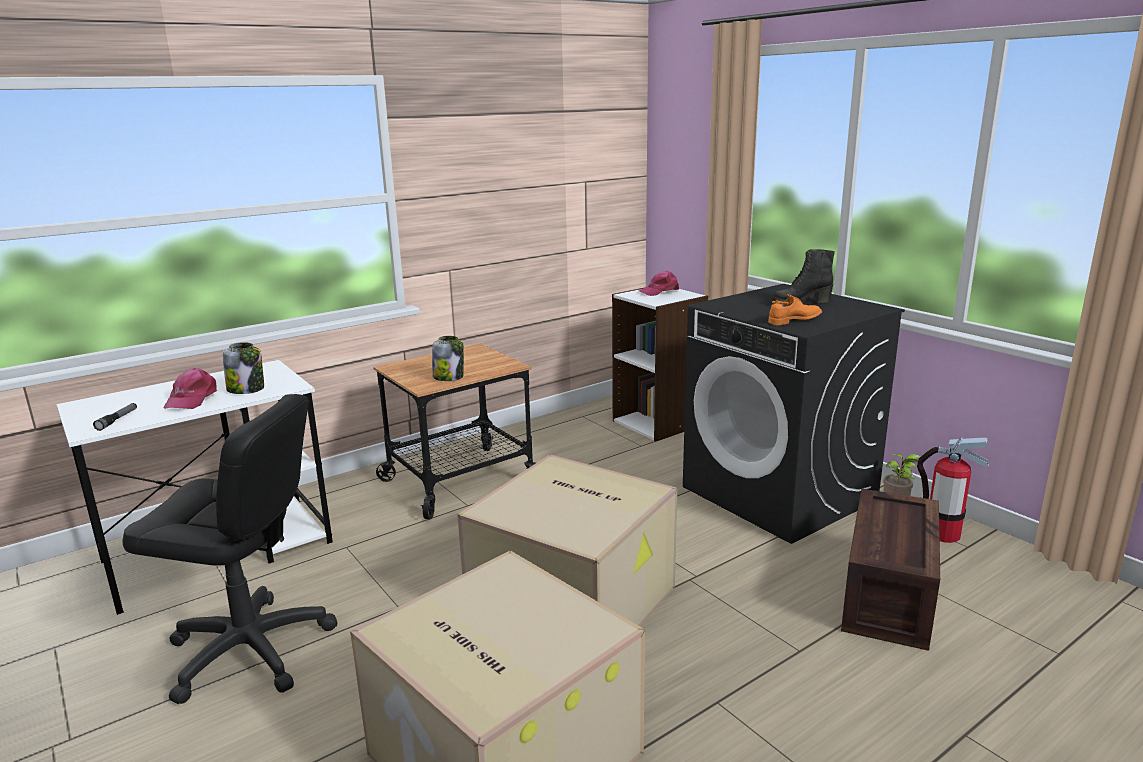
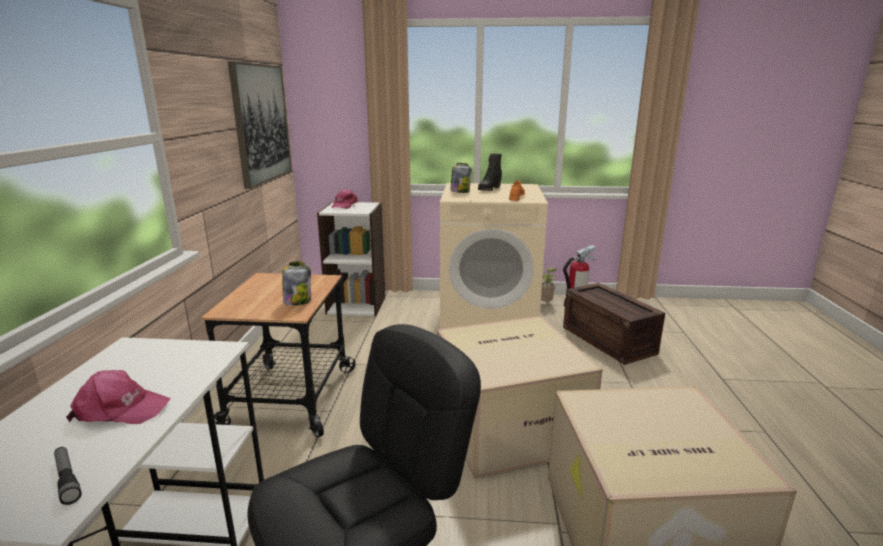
camera: 50 degrees left, 0 degrees up
pink cap [163,368,217,409] -> pink cap turned 45 degrees counterclockwise [66,370,171,424]
jar [223,342,264,394] -> jar moved to [450,163,471,193]
black washing machine [683,284,905,544] -> beige washing machine [440,183,548,329]
none -> picture [228,61,292,189]

